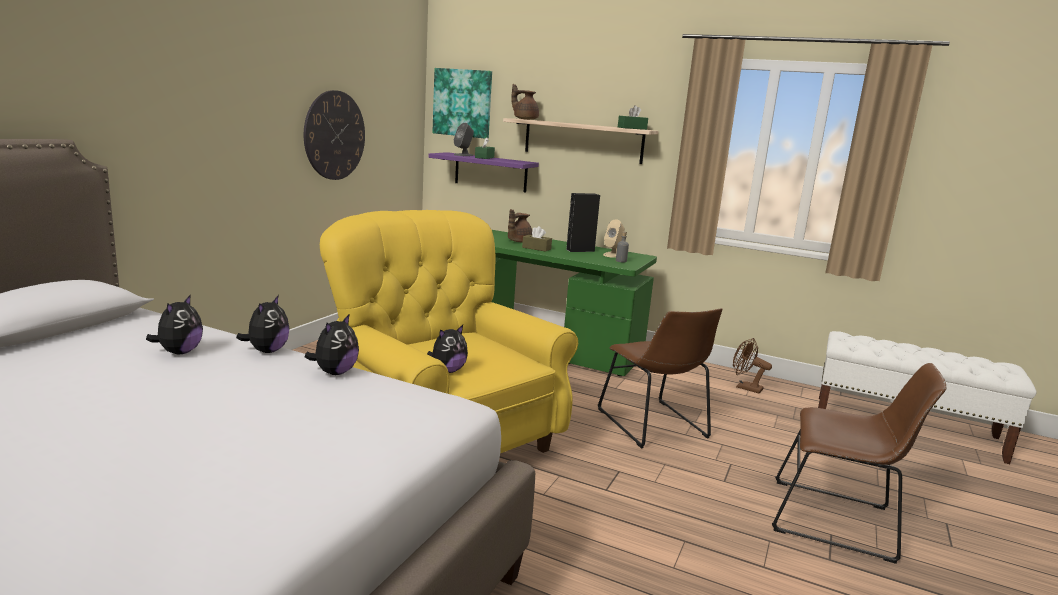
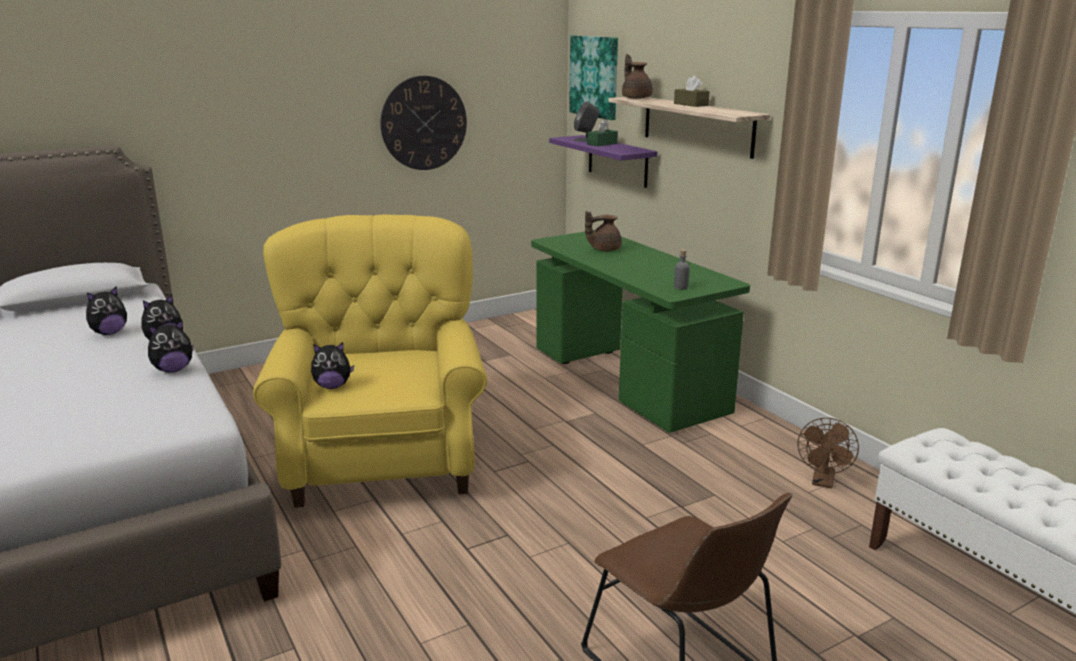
camera: 35 degrees right, 5 degrees up
brown tissue box [522,226,552,252] -> brown tissue box moved to [674,76,710,107]
black speaker [566,193,600,252] -> none
brown chair [598,308,722,448] -> none
beige speaker [603,220,625,258] -> none
green tissue box [618,105,648,130] -> none
brown fan [733,338,772,393] -> brown fan turned 135 degrees counterclockwise [798,418,859,488]

